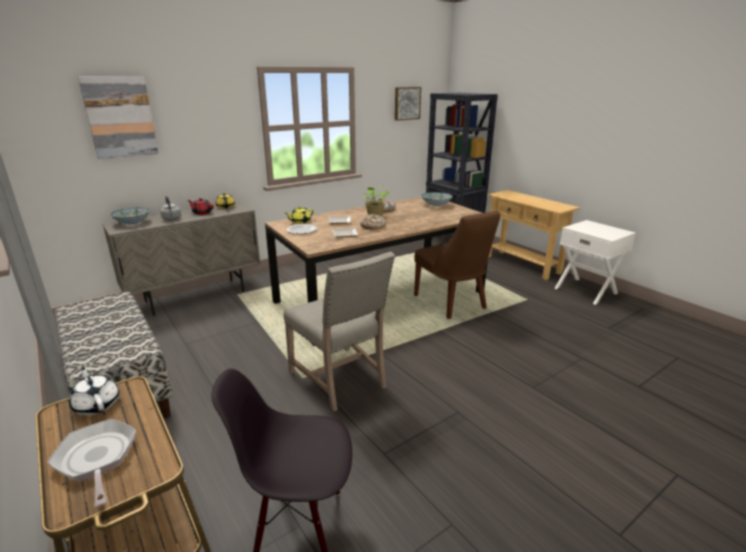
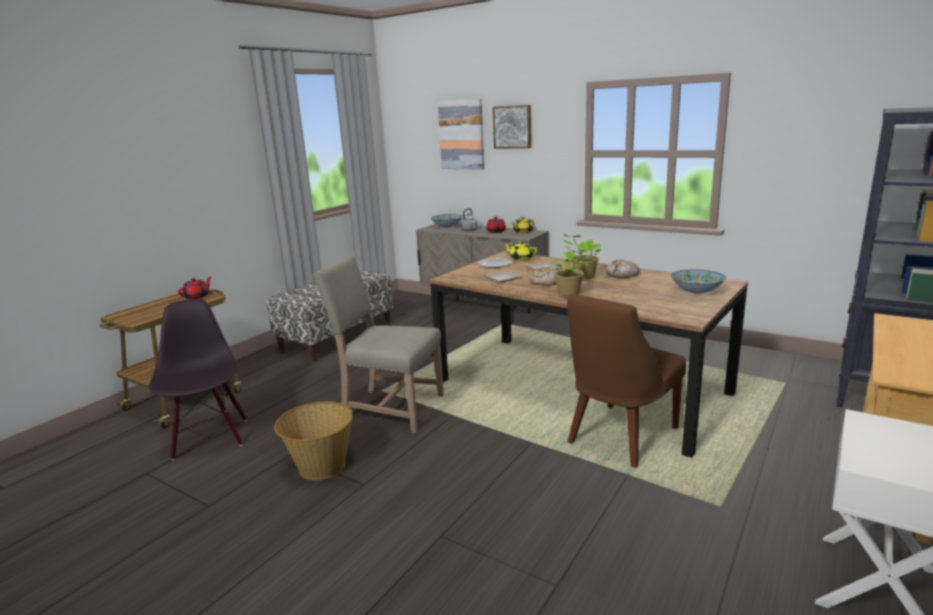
camera: 70 degrees right, 5 degrees down
frying pan [47,419,137,507] -> none
white teapot [69,367,119,415] -> red teapot [178,277,211,300]
beige chair [283,252,395,412] -> beige chair turned 75 degrees clockwise [312,255,444,433]
picture [395,87,421,121] -> picture moved to [493,105,532,148]
none -> basket [274,401,353,480]
none -> potted plant [552,242,594,296]

